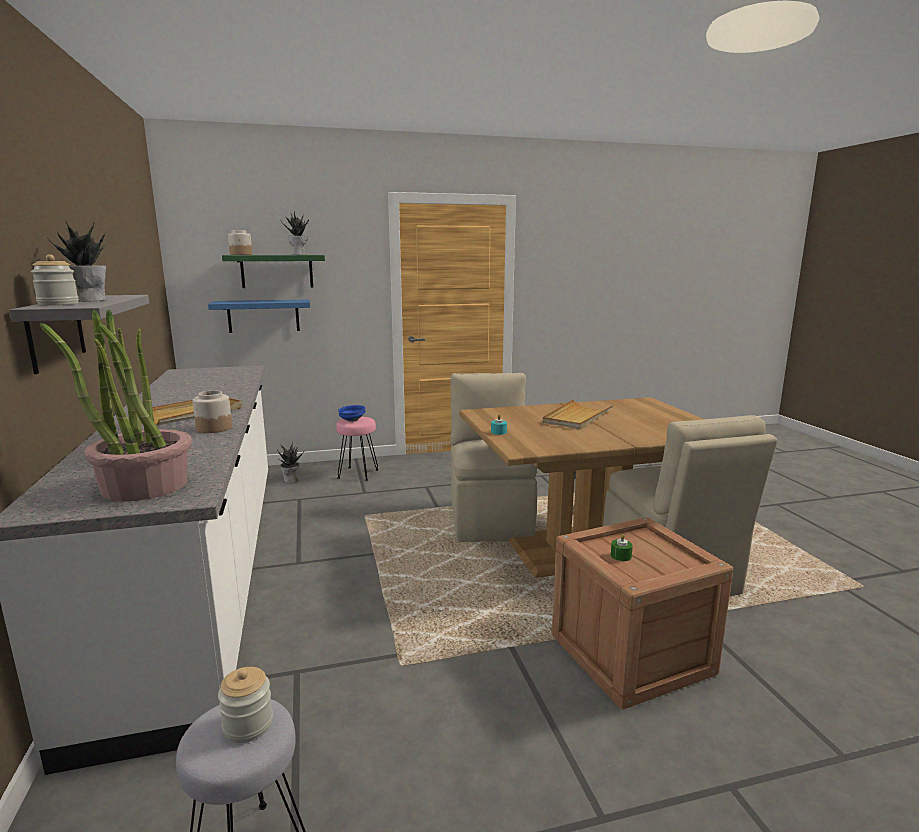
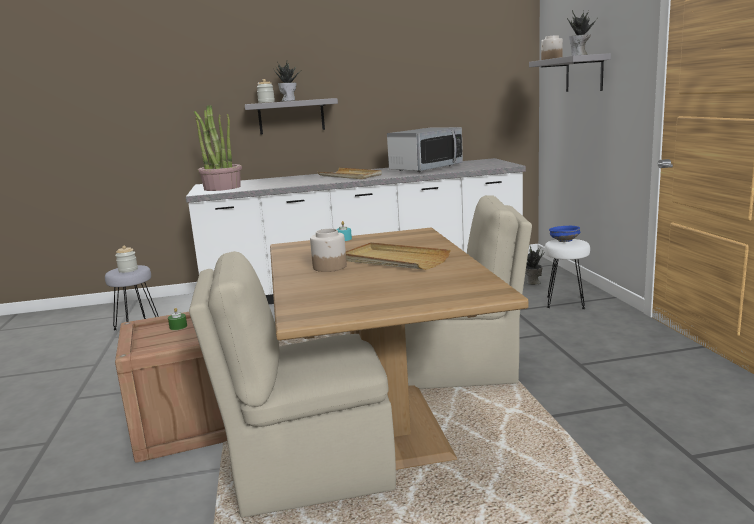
camera: 95 degrees right, 0 degrees up
jar [193,390,232,433] -> jar moved to [310,229,347,272]
blue shelf [208,299,310,333] -> none
green shelf [222,255,325,288] -> grey shelf [529,53,611,92]
pink stool [336,417,379,481] -> white stool [544,239,590,309]
none -> microwave [387,127,463,172]

